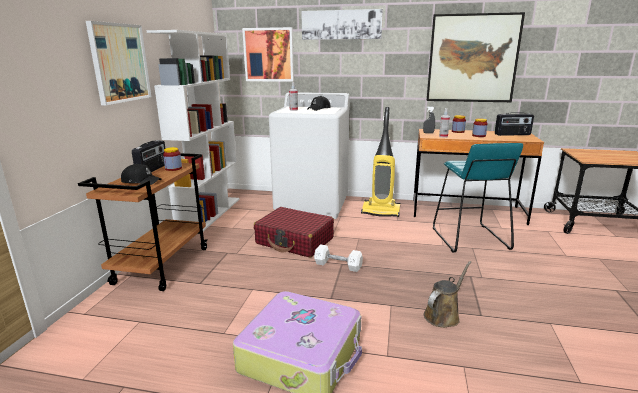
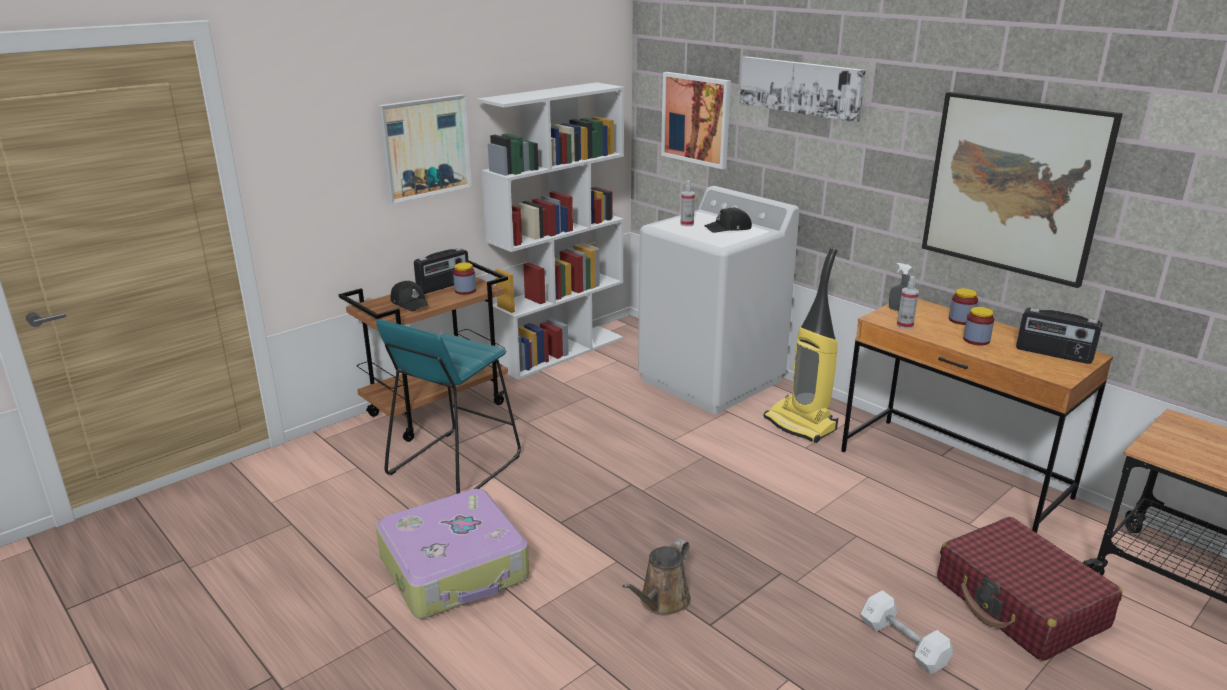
camera: 35 degrees right, 5 degrees up
red suitcase [254,207,334,258] -> red suitcase moved to [937,517,1123,661]
white dumbbell [314,244,363,272] -> white dumbbell moved to [861,590,953,674]
brown watering can [424,261,471,328] -> brown watering can turned 135 degrees clockwise [622,539,691,616]
turquoise stool [433,143,523,253] -> turquoise stool moved to [376,319,521,494]

